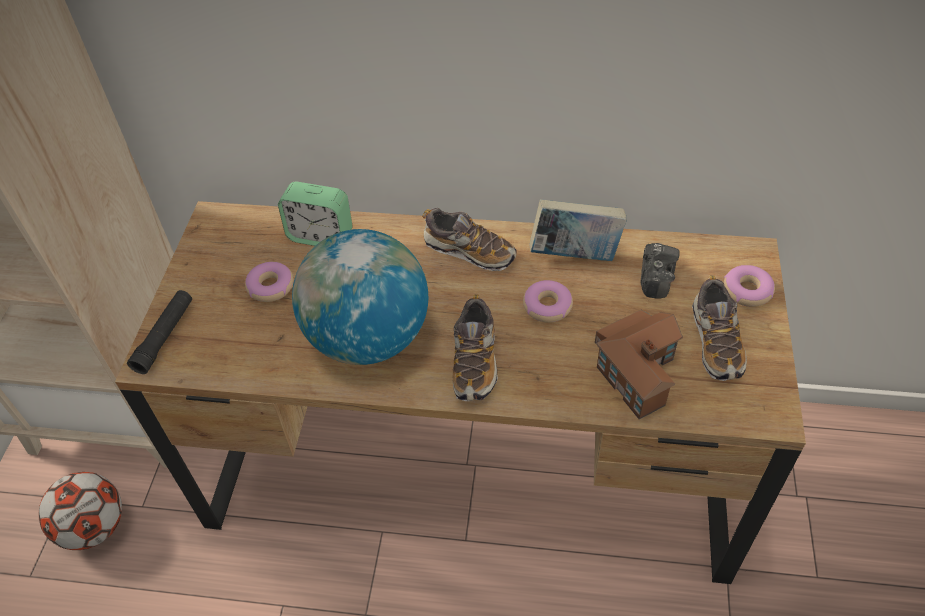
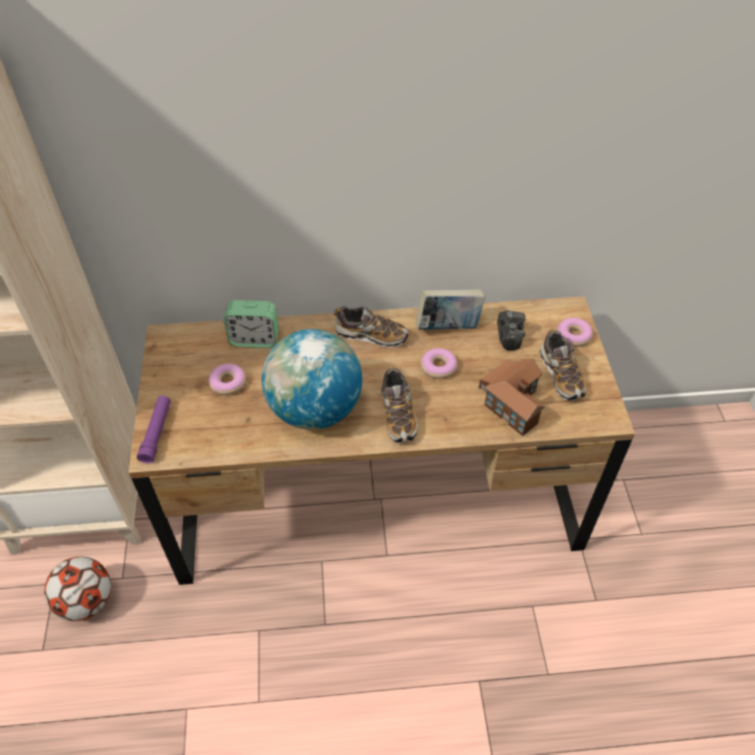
camera: 15 degrees left, 0 degrees up
black flashlight [127,290,192,374] -> purple flashlight [137,396,171,463]

